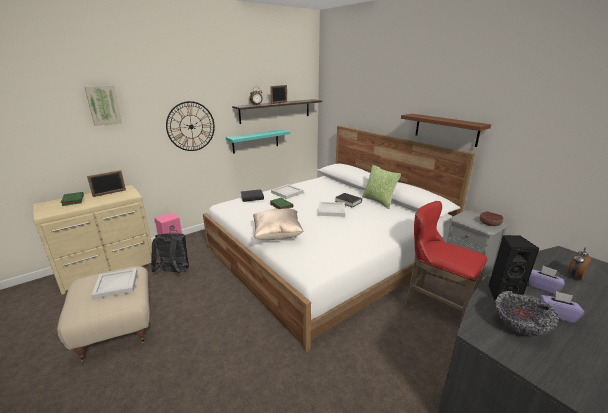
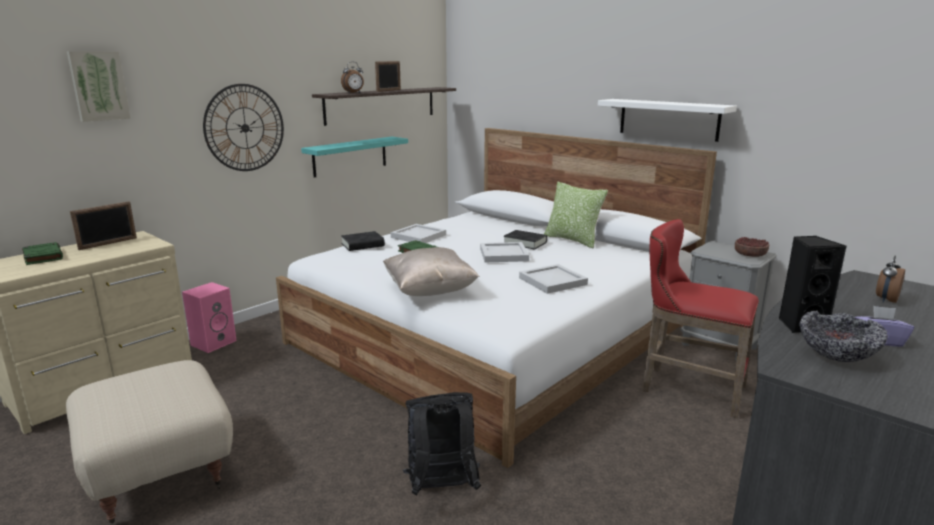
camera: 10 degrees left, 5 degrees down
white tray [91,268,138,299] -> white tray moved to [519,264,588,294]
black backpack [151,233,189,273] -> black backpack moved to [403,392,481,495]
brown shelf [401,114,491,147] -> white shelf [598,99,737,142]
purple tissue box [529,266,565,295] -> none

